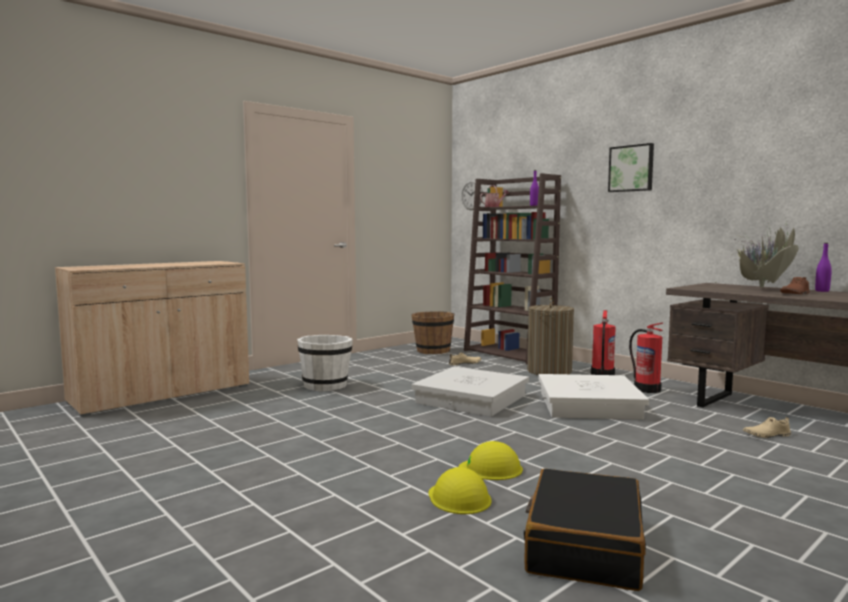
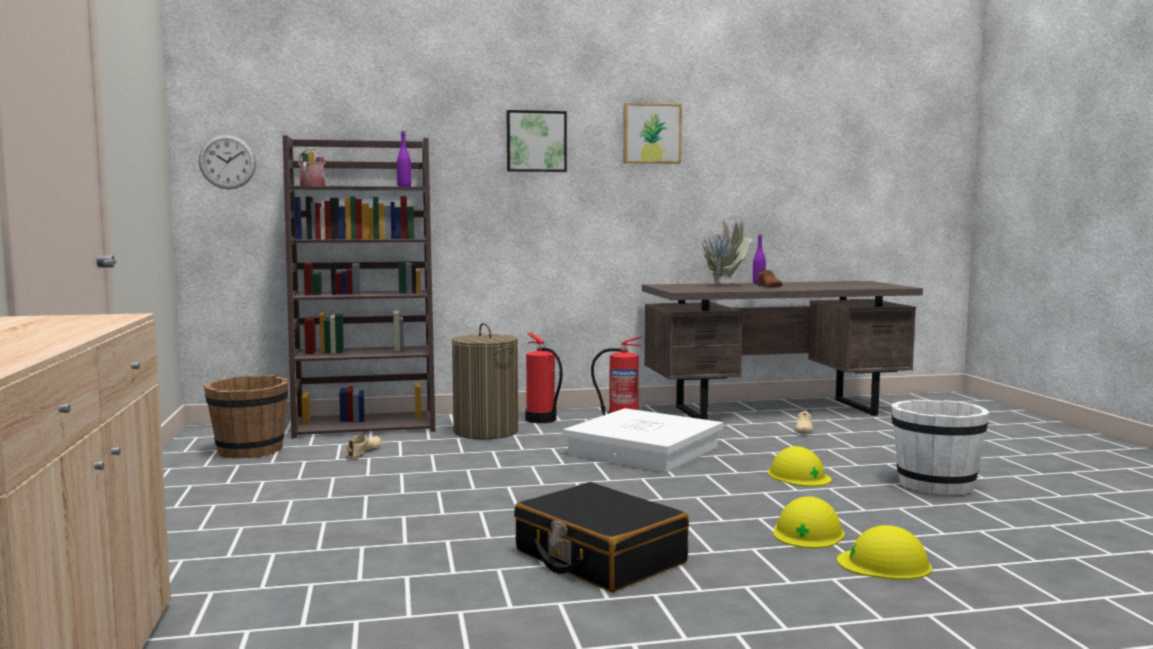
camera: 60 degrees left, 0 degrees up
white bucket [297,335,353,392] -> white bucket moved to [891,400,990,495]
white storage box [411,367,529,417] -> none
black suitcase [524,468,646,591] -> black suitcase moved to [514,482,689,592]
none -> picture [623,103,682,164]
none -> yellow hard hat [768,446,832,486]

